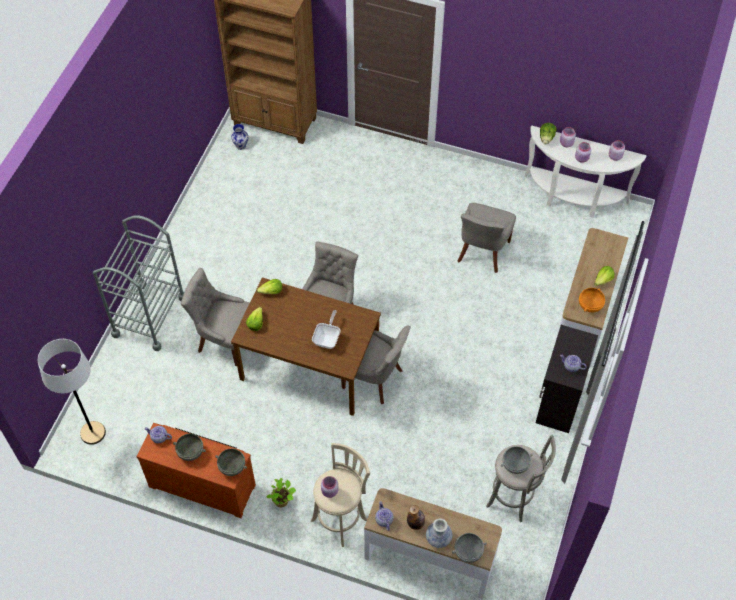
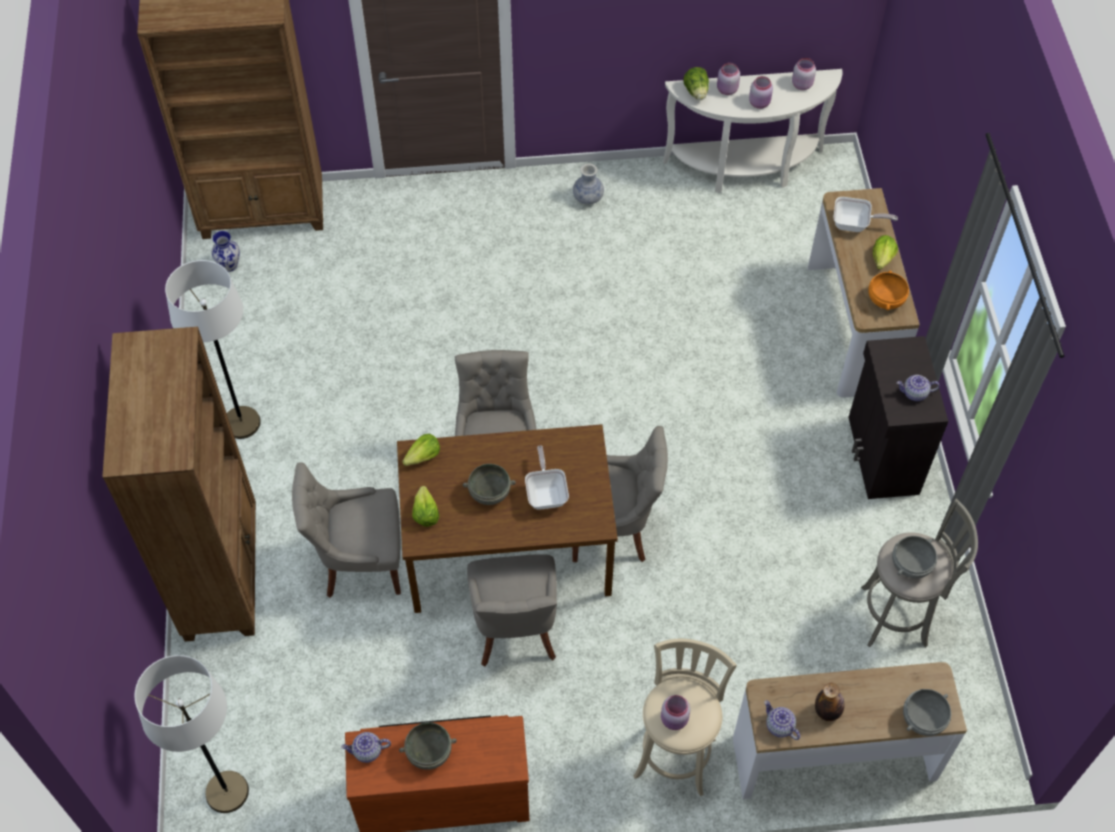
camera: 25 degrees left, 0 degrees up
grey cart [93,215,184,351] -> brown bookcase [102,327,256,642]
grey bowl [215,449,247,476] -> grey bowl moved to [463,464,516,505]
potted plant [266,478,296,507] -> none
vase [426,518,452,548] -> vase moved to [573,164,604,205]
grey chair [457,203,516,273] -> grey chair moved to [467,554,557,667]
none -> white floor lamp [165,260,261,439]
none -> frying pan [833,197,898,232]

